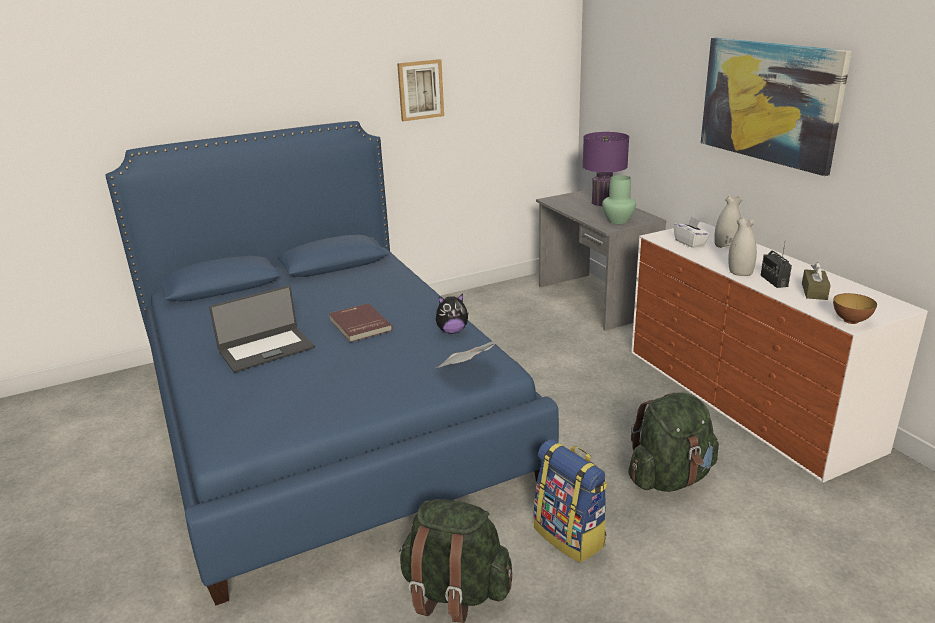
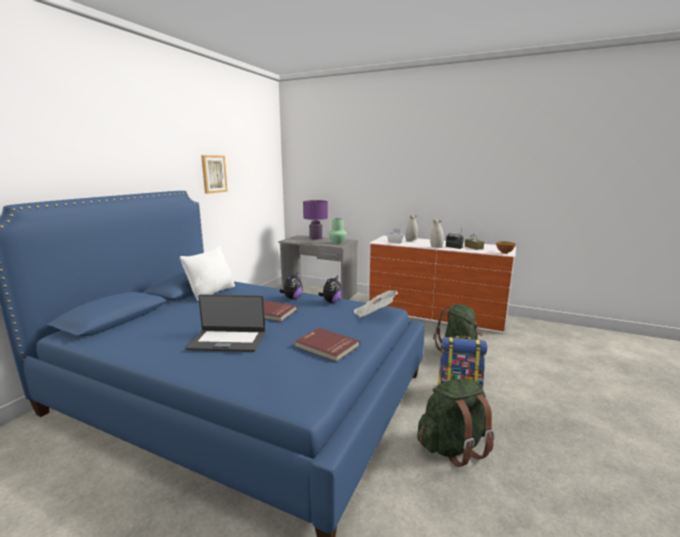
camera: 40 degrees left, 10 degrees down
laptop [209,285,315,372] -> laptop turned 75 degrees clockwise [186,294,265,352]
picture [701,38,852,176] -> none
none -> white pillow [180,246,235,301]
none -> plush toy [279,273,303,299]
none -> red book [295,328,360,362]

